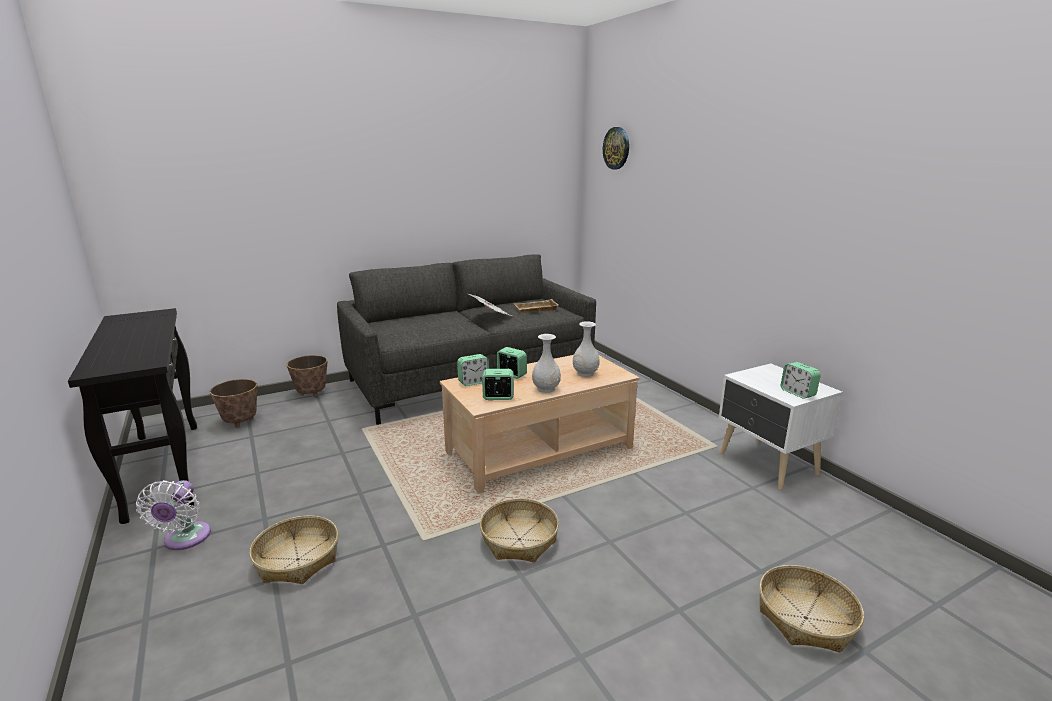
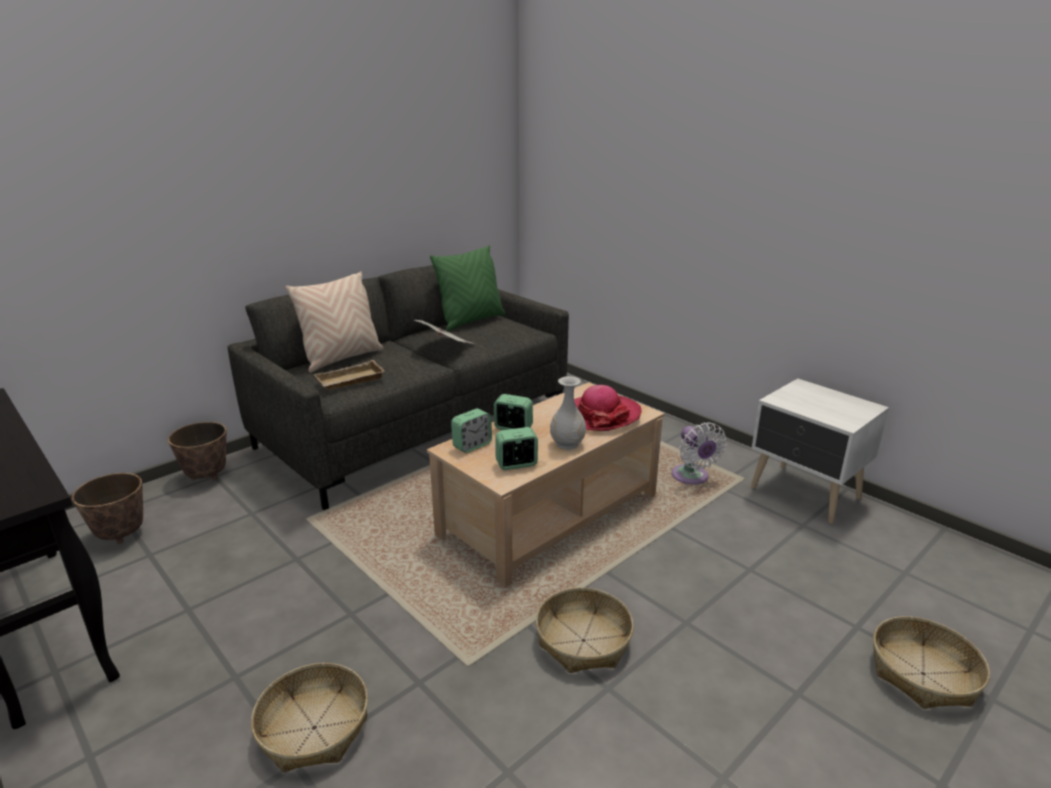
camera: 15 degrees left, 5 degrees up
white fan [136,480,211,550] -> white fan moved to [672,422,726,484]
beige tray [513,299,558,313] -> beige tray moved to [314,360,384,390]
white vase [573,321,600,377] -> hat [574,385,642,431]
wall clock [603,127,629,170] -> none
alarm clock [781,362,821,398] -> none
none -> beige pillow [286,271,383,373]
none -> green pillow [430,245,505,331]

